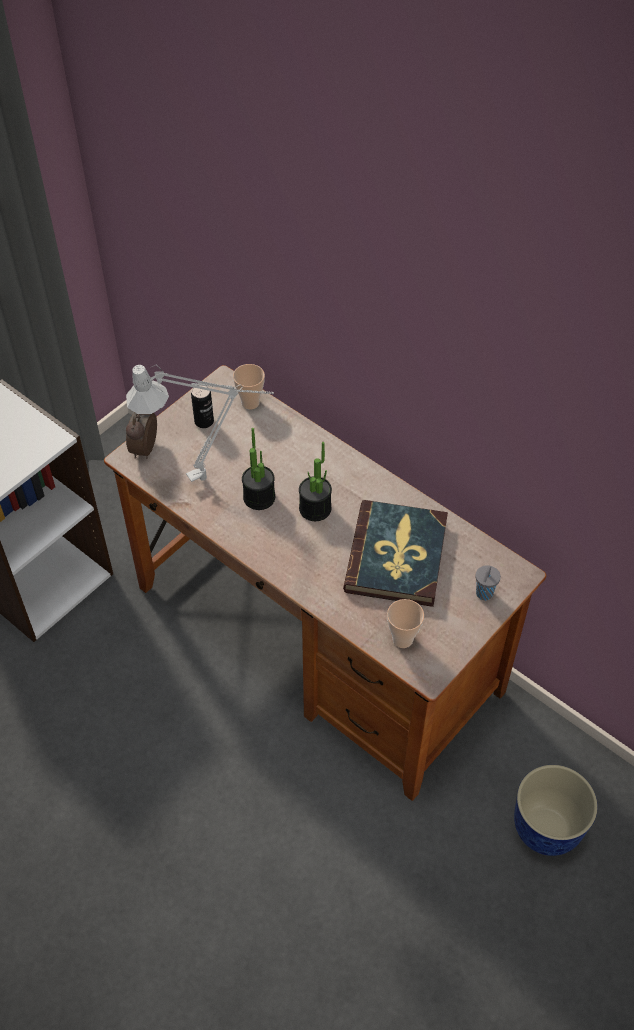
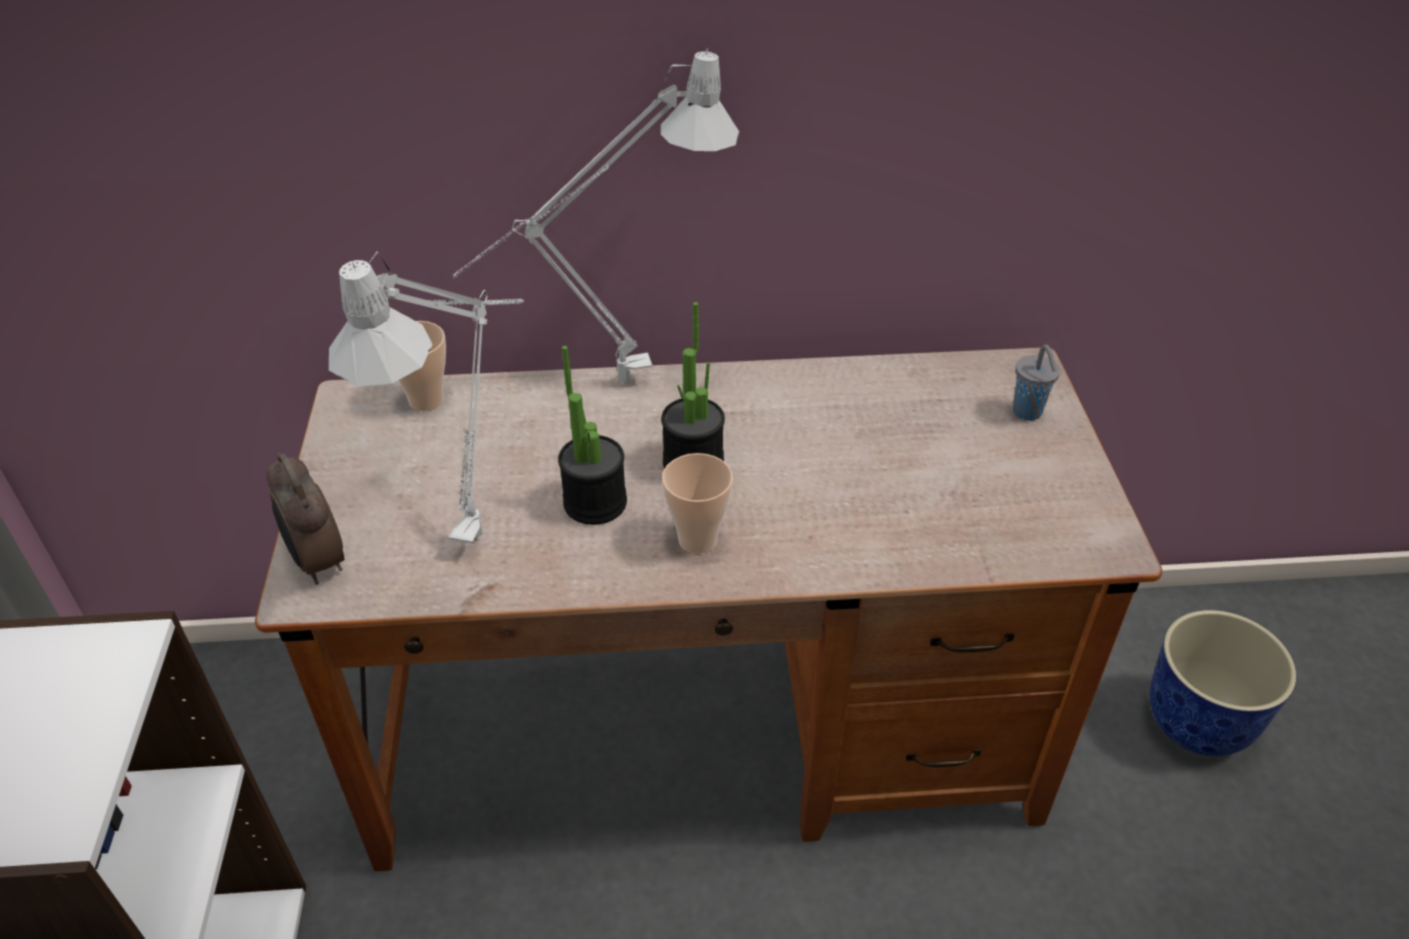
camera: 45 degrees left, 10 degrees down
can [191,384,214,428] -> none
book [343,500,448,607] -> none
cup [387,599,424,648] -> cup moved to [662,453,733,554]
none -> grey table lamp [453,48,739,383]

